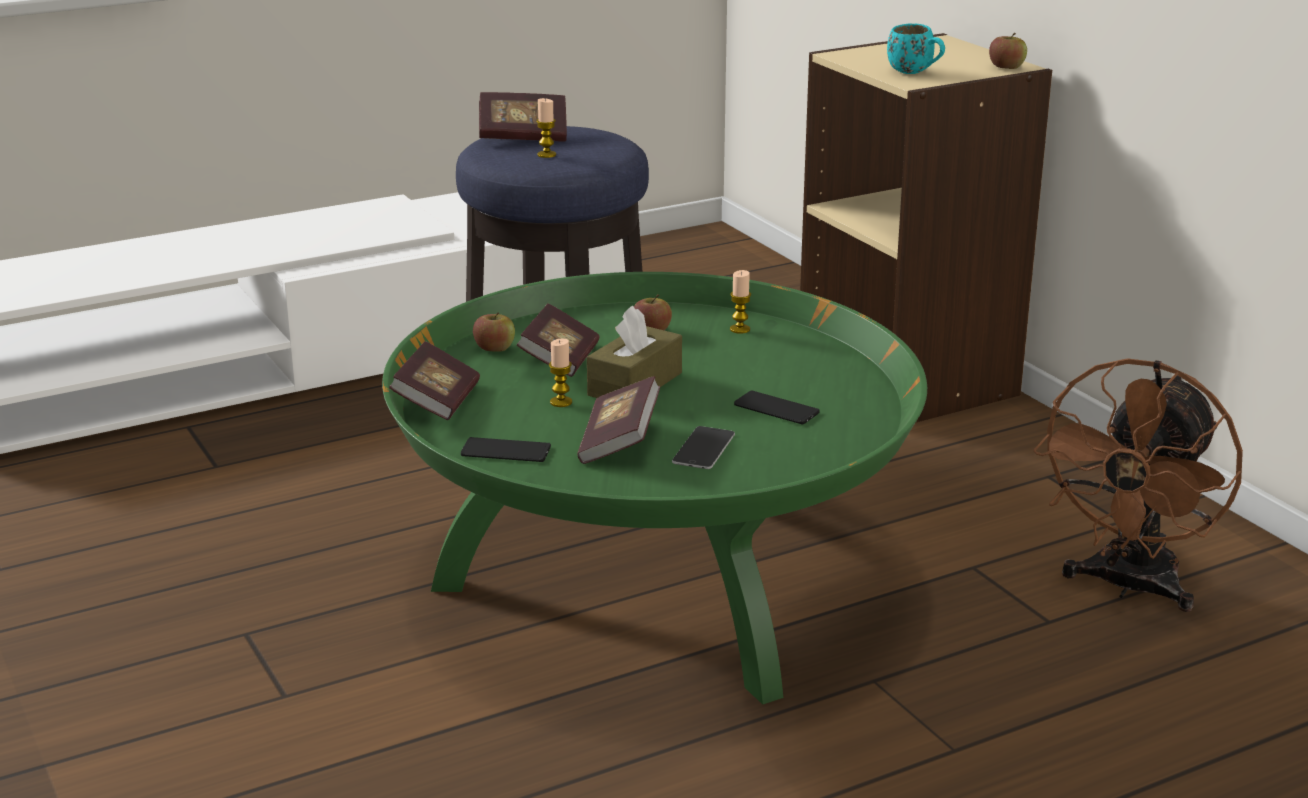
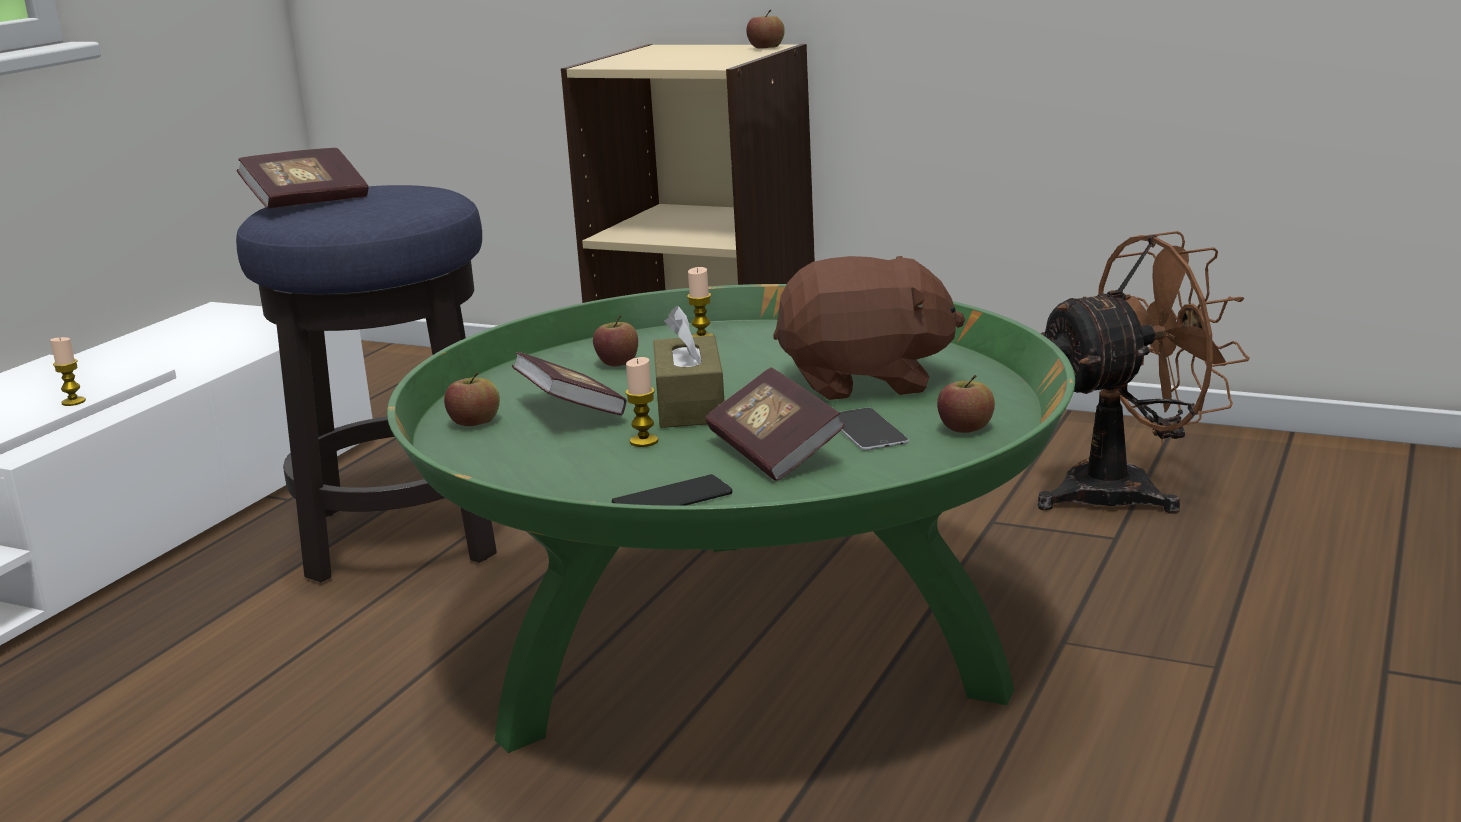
camera: 35 degrees left, 5 degrees down
book [389,341,480,420] -> none
candle [536,98,556,158] -> candle moved to [50,337,86,406]
phone [734,390,820,424] -> brown plush toy [773,256,965,400]
turquoise mug [887,24,945,74] -> none
brown fan [1033,358,1243,612] -> brown fan turned 105 degrees counterclockwise [1038,231,1250,514]
none -> apple [937,375,995,433]

